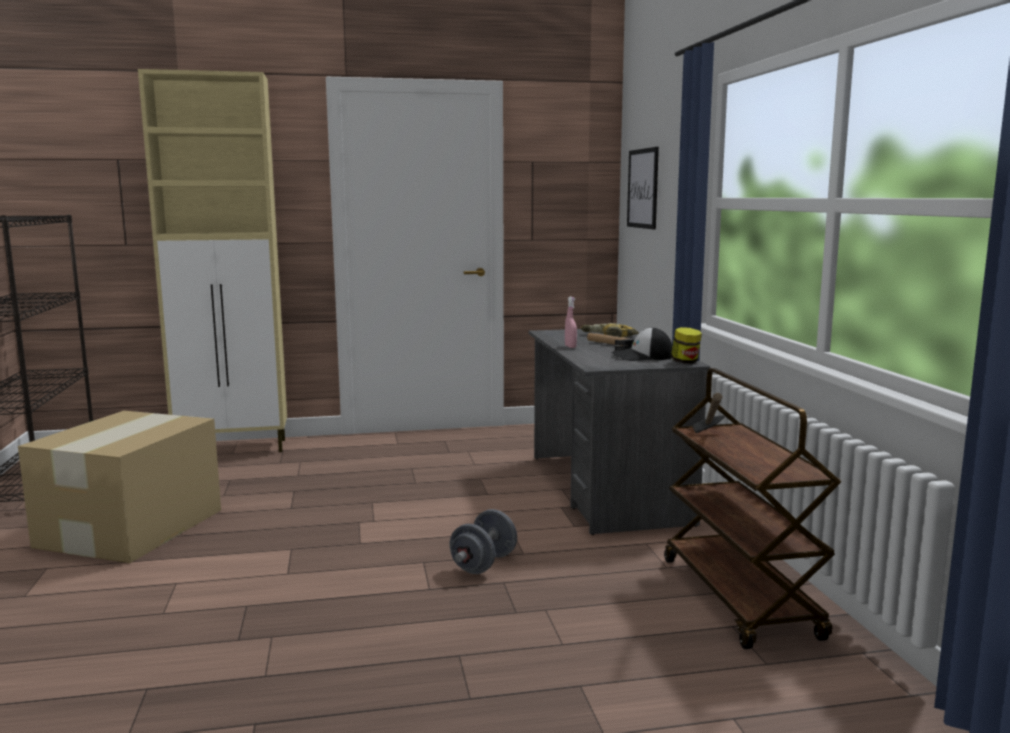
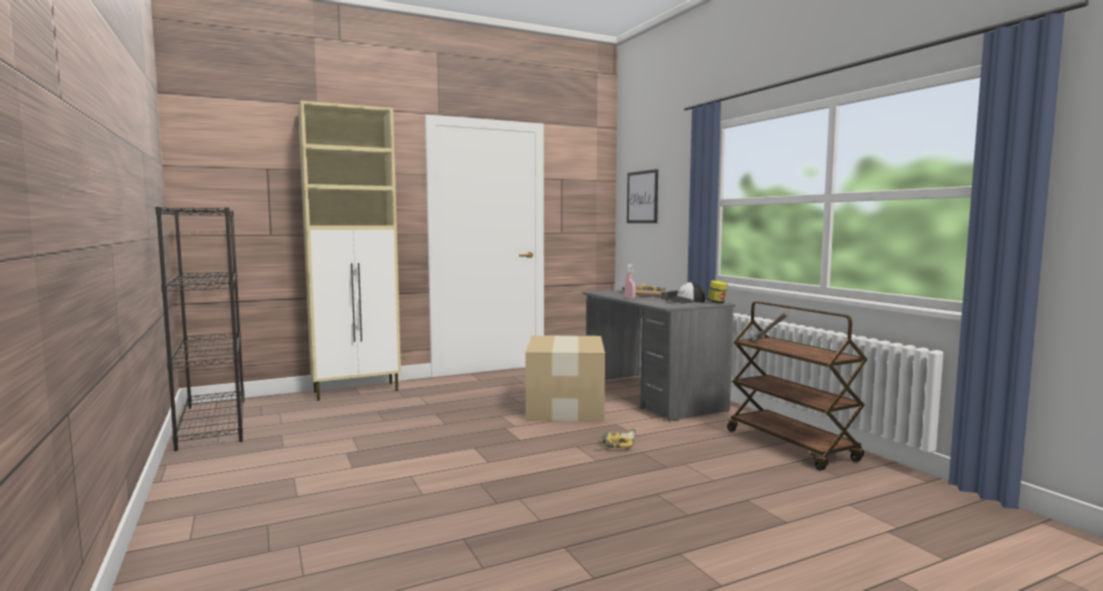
camera: 15 degrees left, 5 degrees down
cardboard box [18,411,221,563] -> cardboard box moved to [525,335,605,421]
grey dumbbell [450,509,517,574] -> power drill [597,429,636,448]

